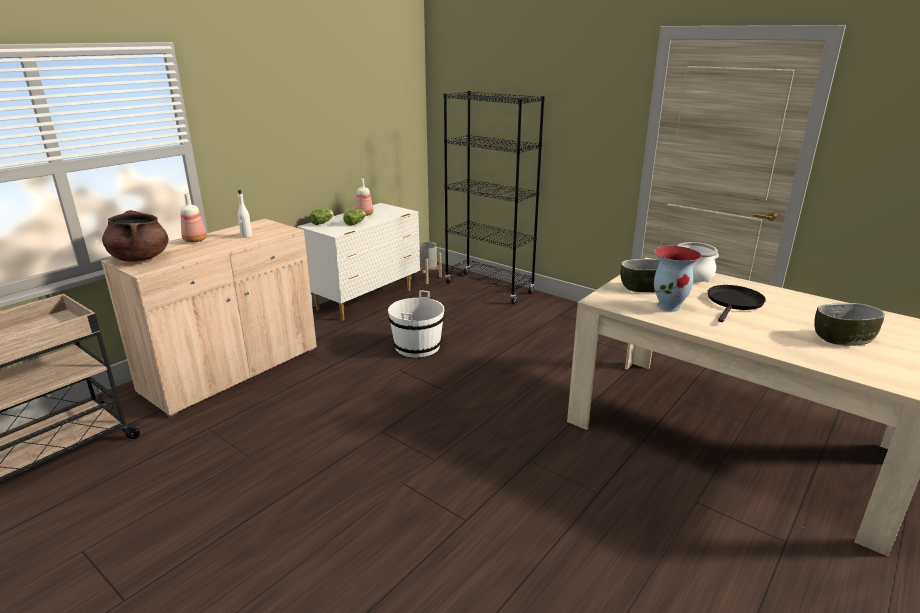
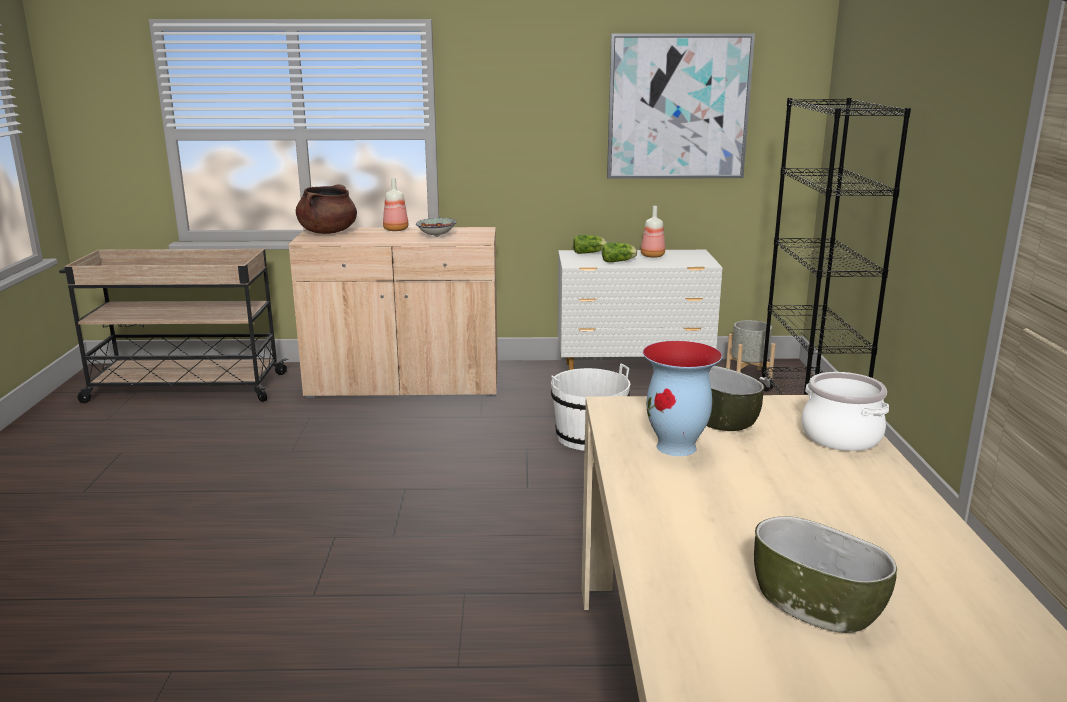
camera: 50 degrees right, 5 degrees down
white bottle [238,190,252,238] -> bowl [416,218,456,237]
black frying pan [708,285,766,322] -> none
none -> picture [607,34,755,179]

